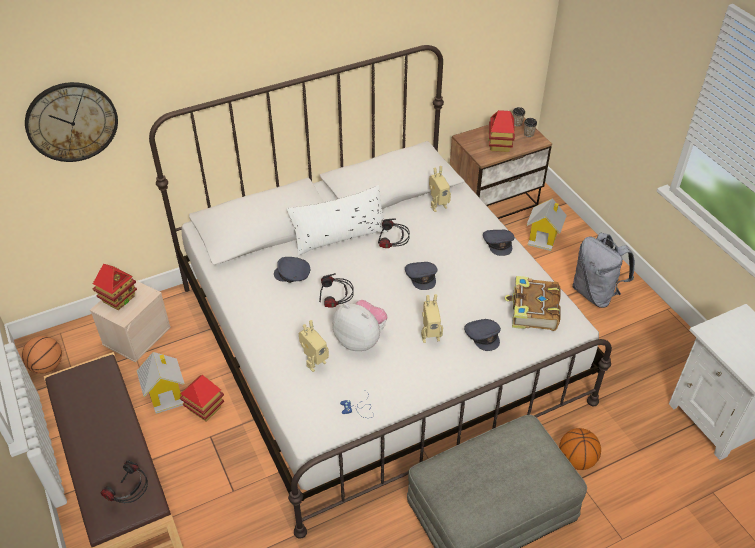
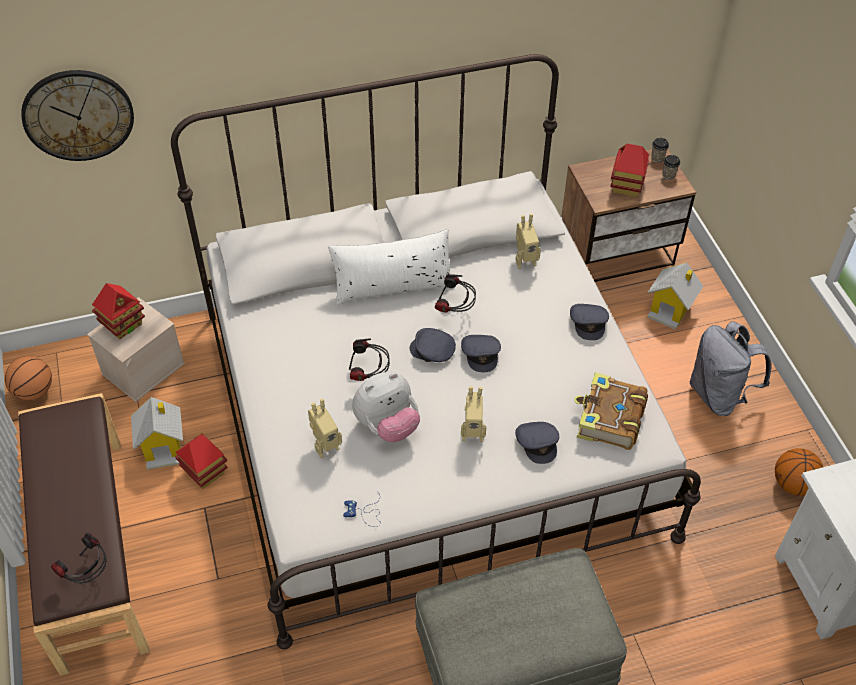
camera: 10 degrees right, 5 degrees up
grey cap [274,257,310,283] -> grey cap moved to [410,328,456,362]
plush toy [332,300,387,351] -> plush toy turned 105 degrees clockwise [352,372,420,442]
basketball [559,428,601,470] -> basketball moved to [775,448,823,496]

